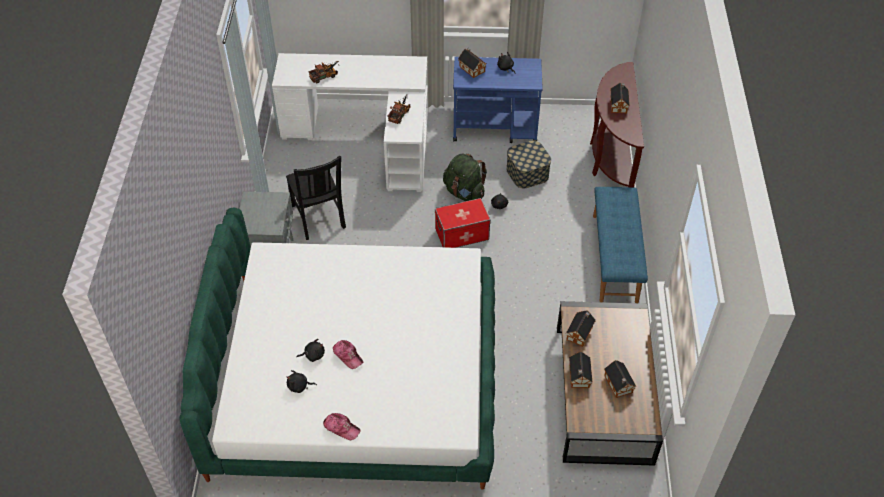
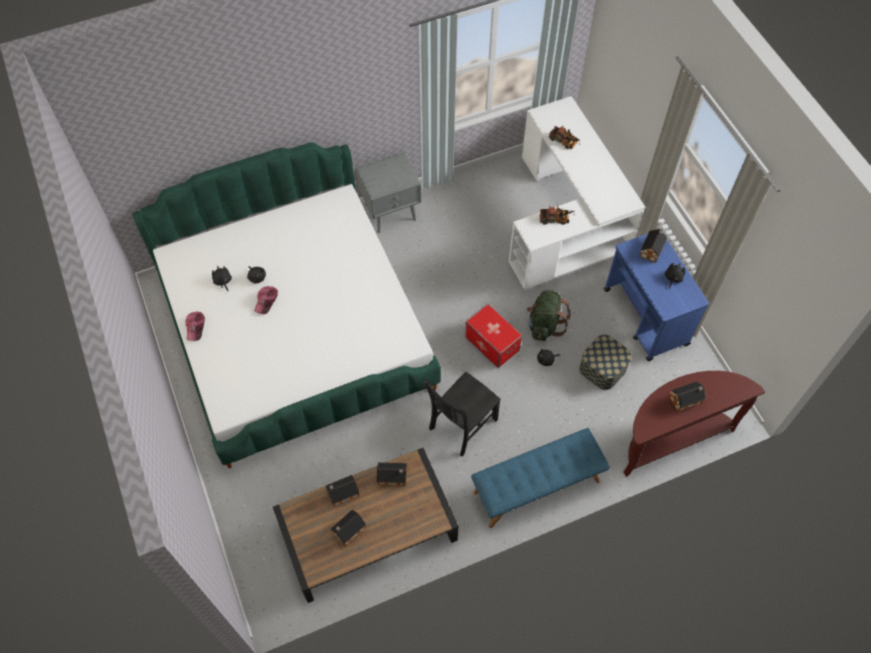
camera: 65 degrees right, 10 degrees up
black chair [286,156,346,240] -> black chair moved to [424,372,501,456]

